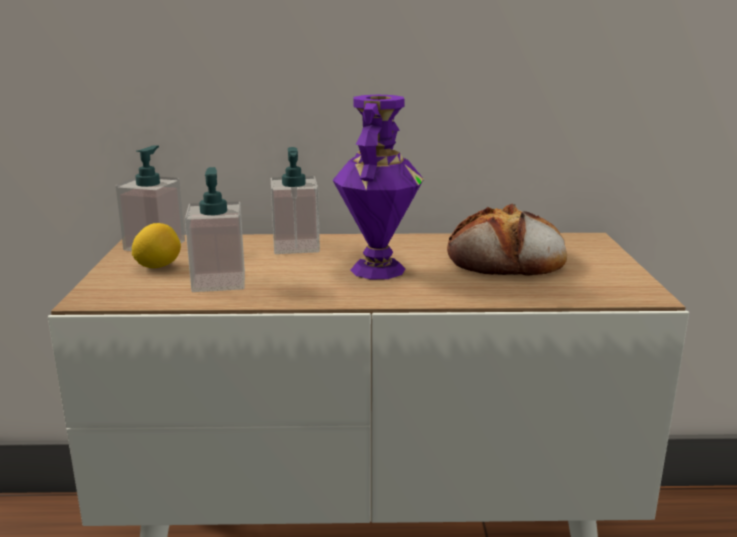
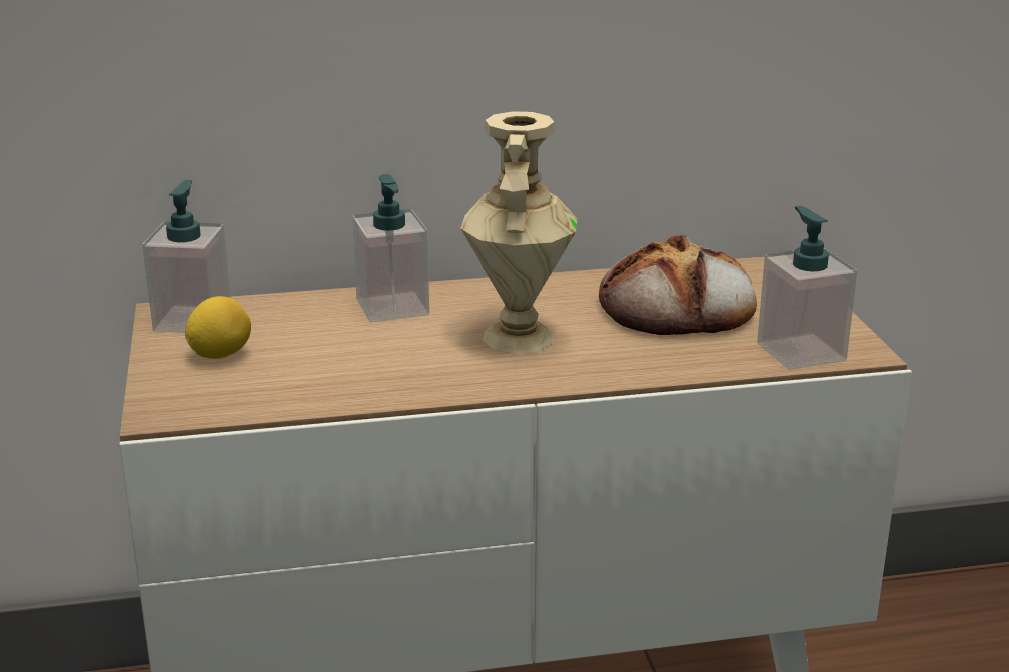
camera: 10 degrees left, 5 degrees up
soap dispenser [185,167,245,292] -> soap dispenser moved to [757,206,857,370]
purple vase [333,95,424,280] -> beige vase [460,111,577,354]

